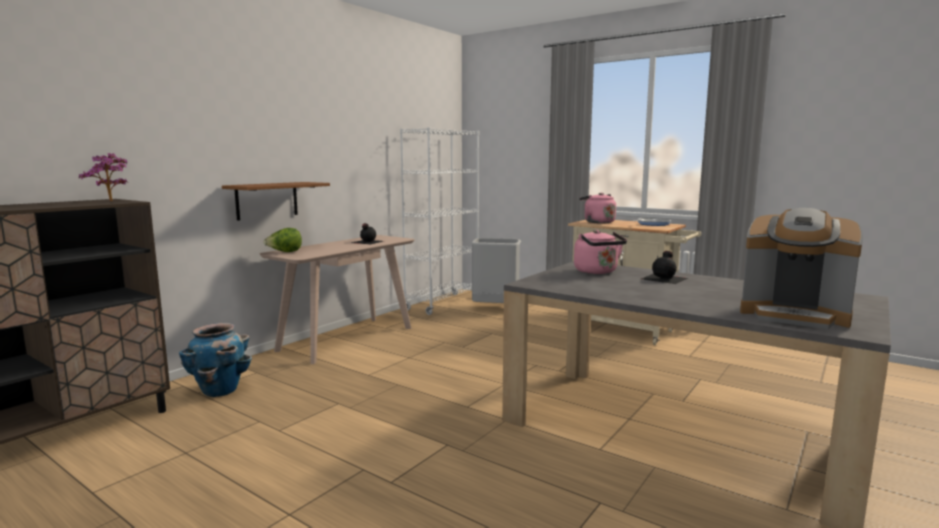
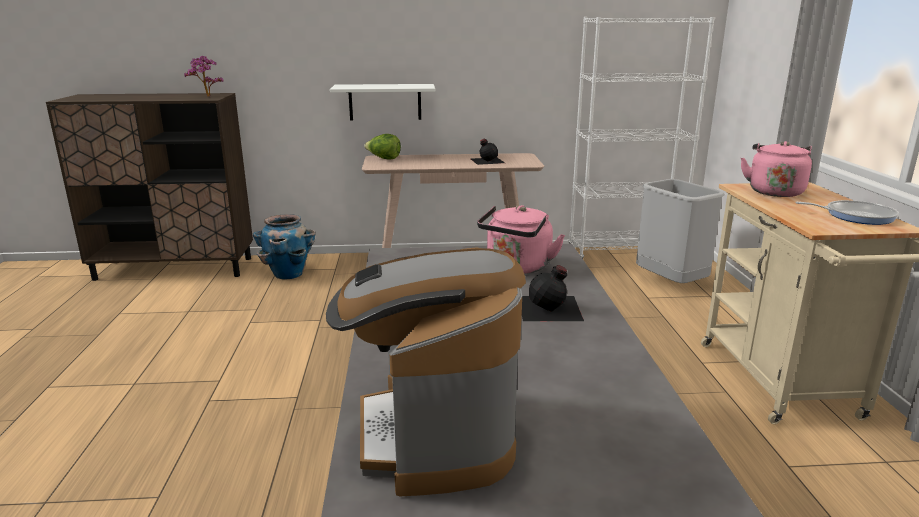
camera: 50 degrees right, 10 degrees up
brown shelf [222,182,330,221] -> white shelf [330,84,435,120]

